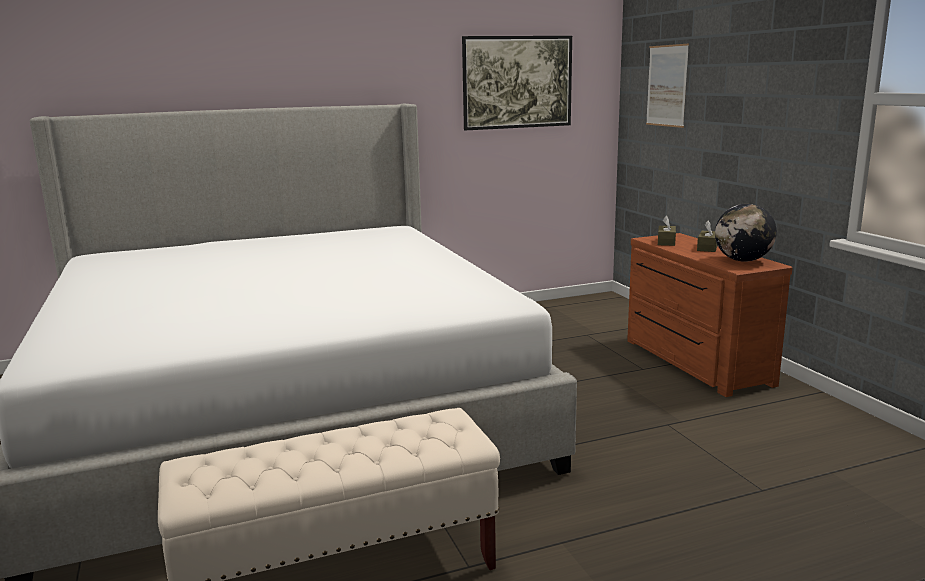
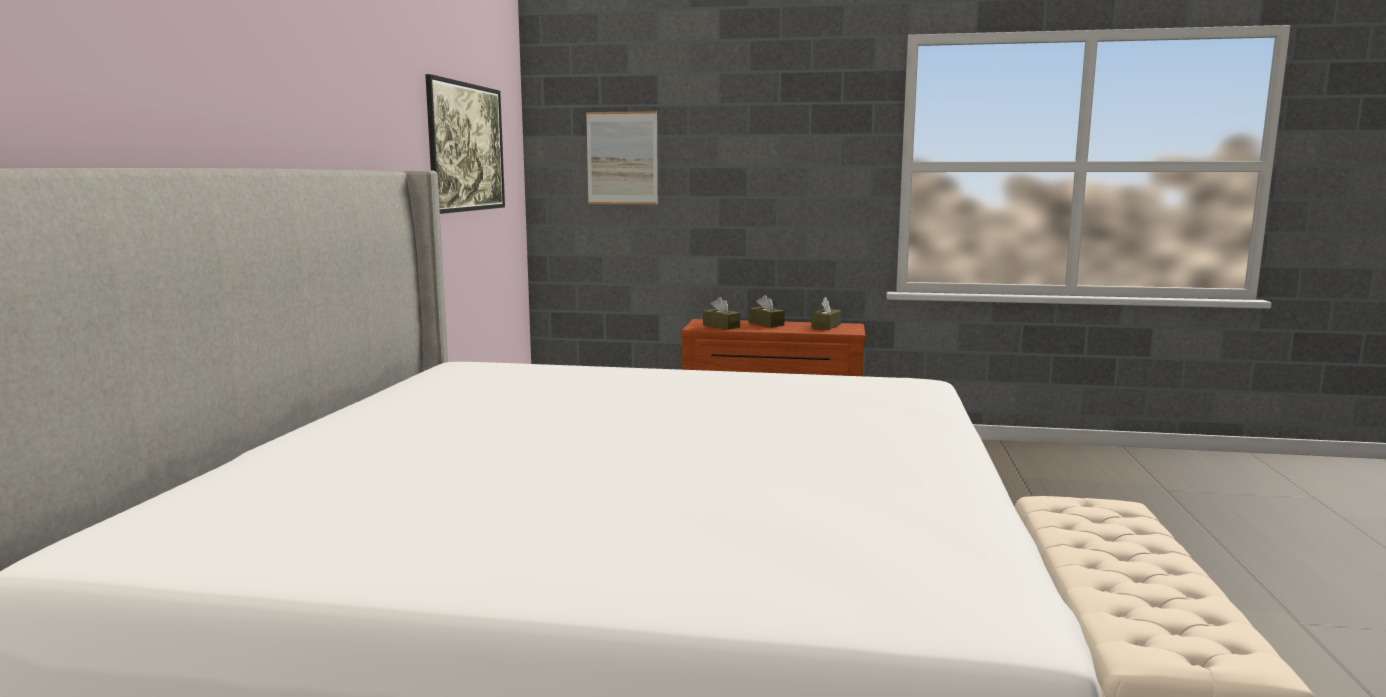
camera: 60 degrees left, 5 degrees down
globe [715,204,777,262] -> brown tissue box [811,297,841,330]

